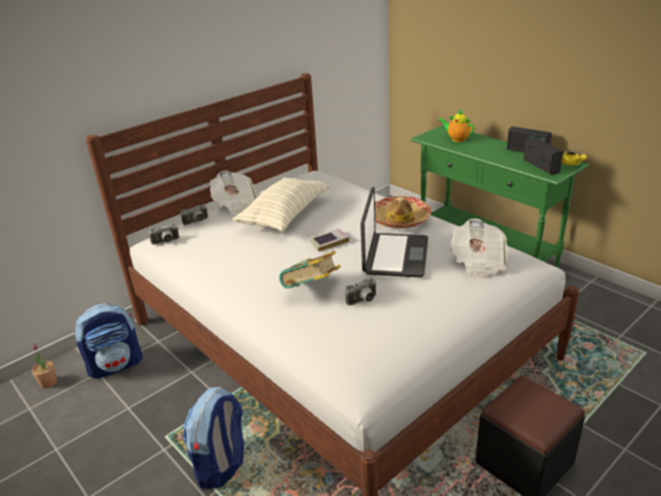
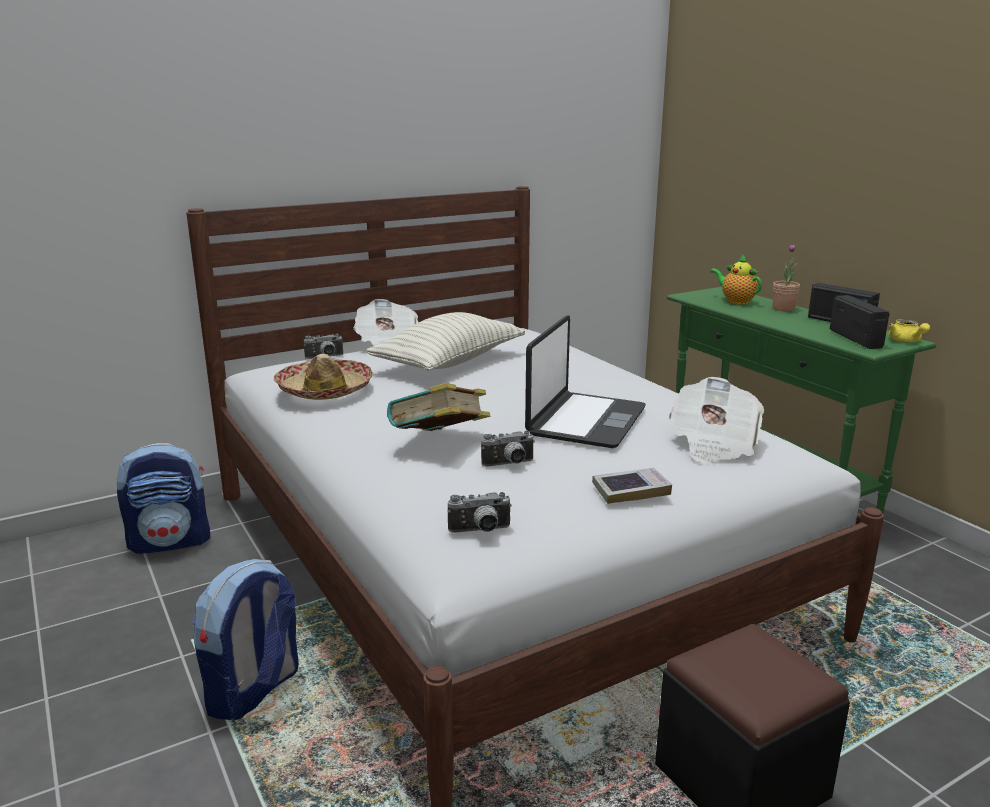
camera: 10 degrees right, 10 degrees down
potted plant [32,343,57,388] -> potted plant moved to [772,244,800,311]
camera [149,224,179,245] -> camera moved to [448,492,512,533]
book [309,228,349,252] -> book moved to [592,468,672,504]
hat [375,196,431,228] -> hat moved to [274,354,373,400]

